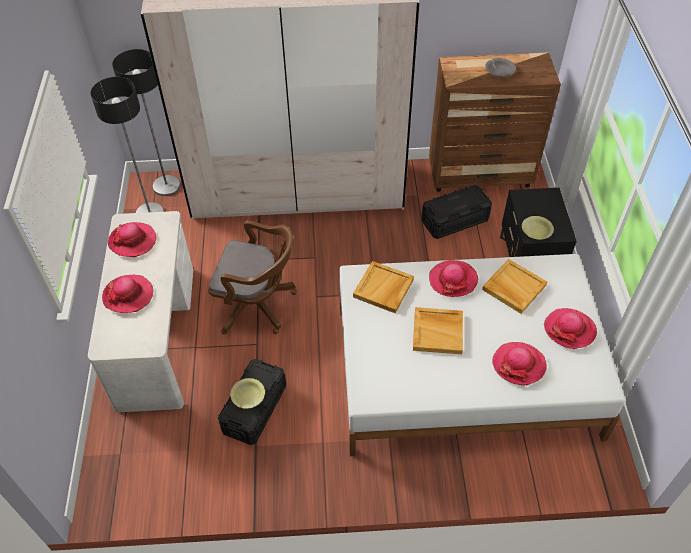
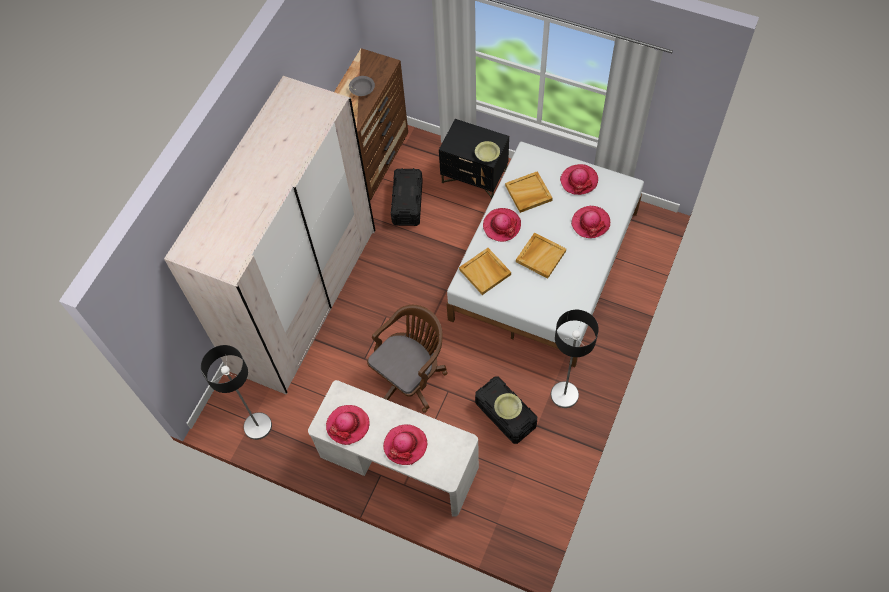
camera: 60 degrees left, 10 degrees up
floor lamp [112,49,181,196] -> floor lamp moved to [551,310,599,408]

